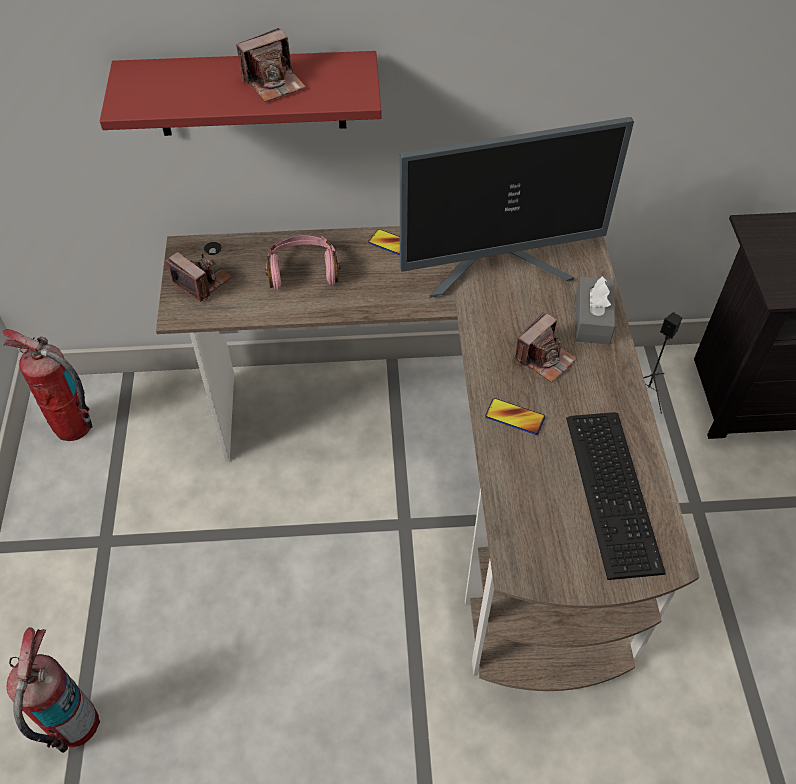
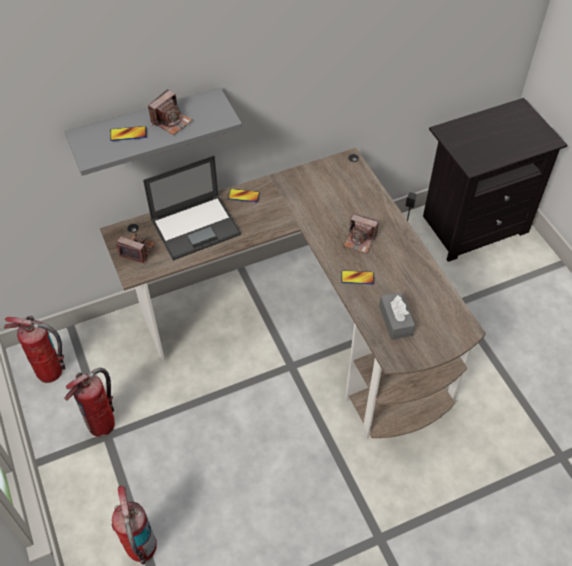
camera: 20 degrees left, 0 degrees up
red shelf [100,51,382,136] -> grey shelf [65,87,242,176]
pink headphones [265,235,340,290] -> laptop [143,156,241,261]
monitor [400,117,634,298] -> none
camera [515,312,577,383] -> camera turned 90 degrees clockwise [344,214,379,254]
keyboard [566,412,666,580] -> none
grey tissue box [575,276,615,345] -> grey tissue box moved to [379,292,415,340]
none -> fire extinguisher [64,368,115,437]
none -> phone [110,126,147,141]

